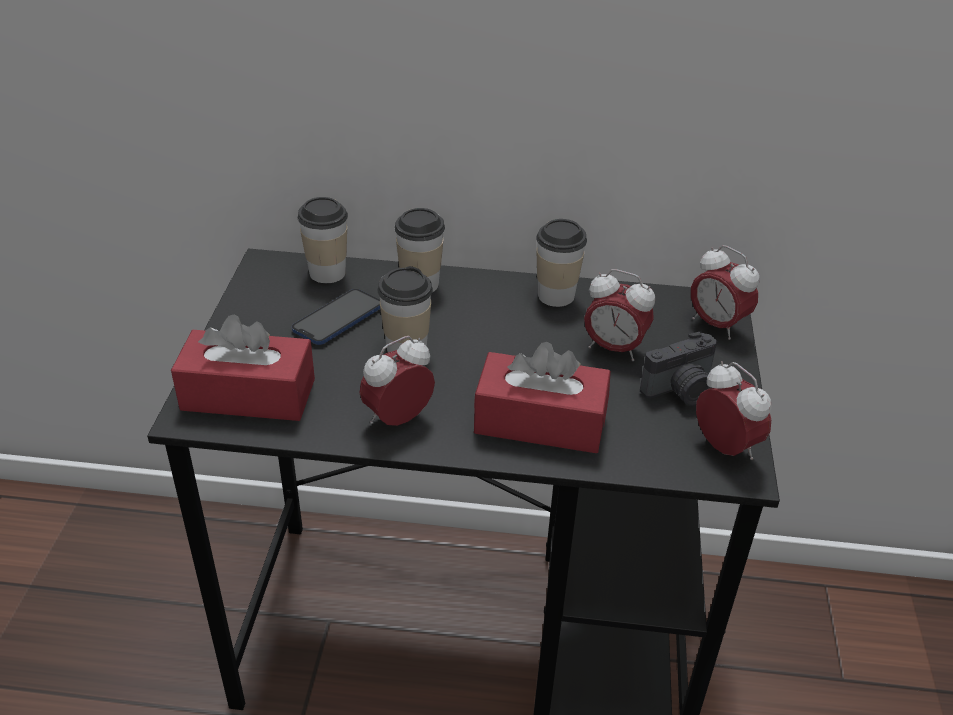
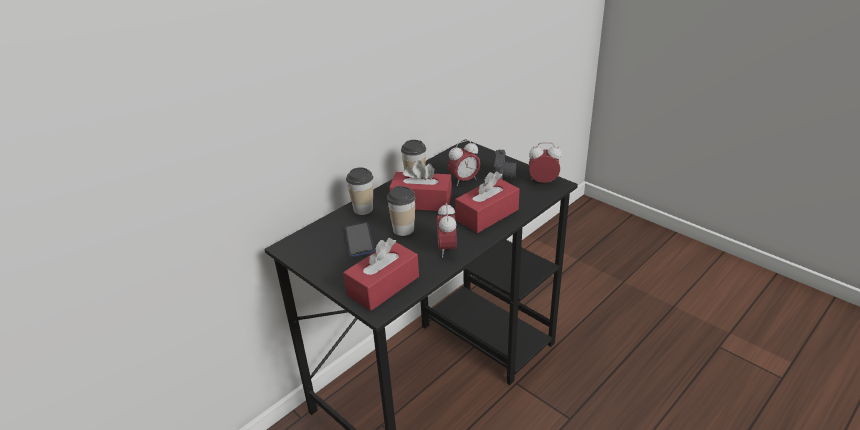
camera: 50 degrees left, 5 degrees down
cup [298,197,348,283] -> none
alarm clock [691,245,760,340] -> none
none -> red tissue box [389,160,452,211]

